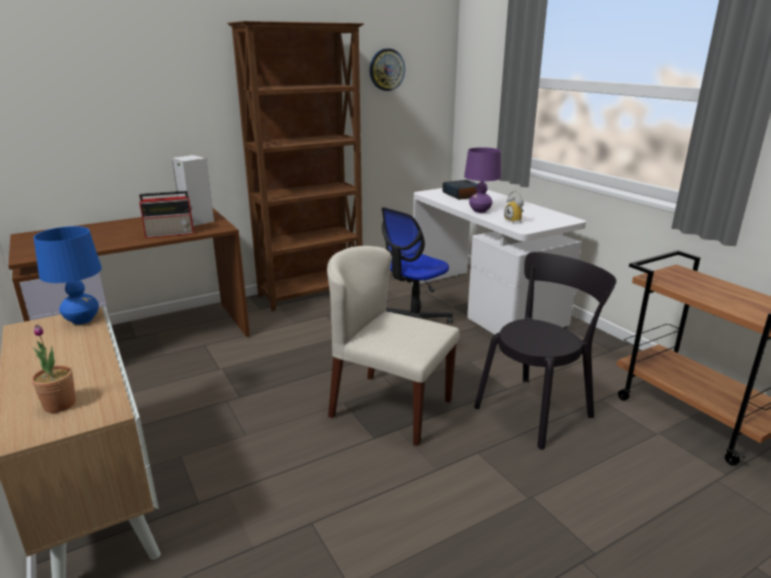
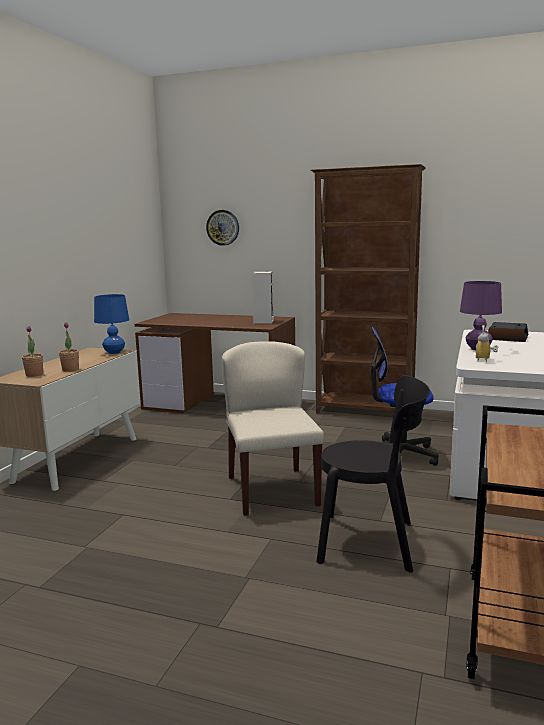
camera: 50 degrees right, 10 degrees down
radio [139,191,194,238] -> none
wall clock [369,48,405,91] -> wall clock moved to [206,210,239,246]
none -> potted plant [59,323,79,372]

